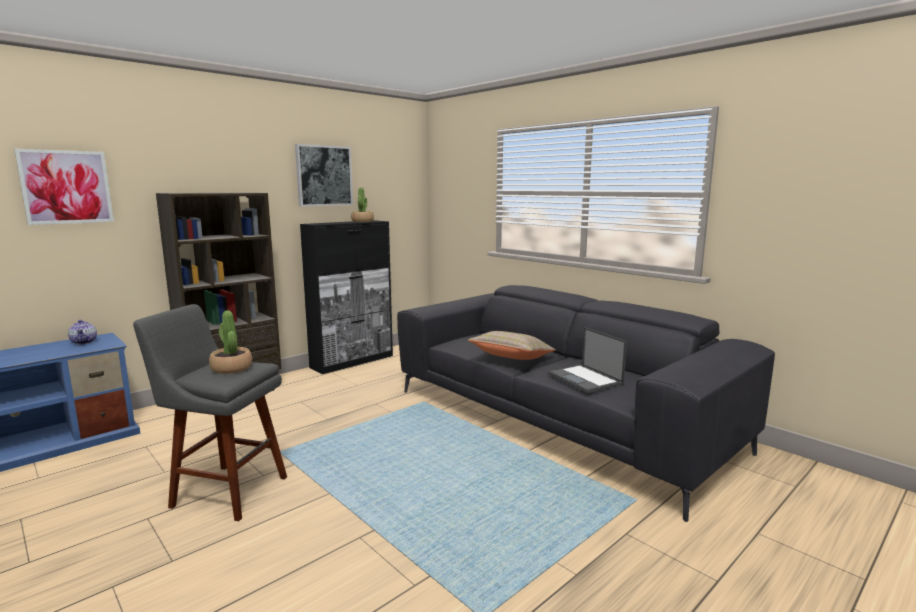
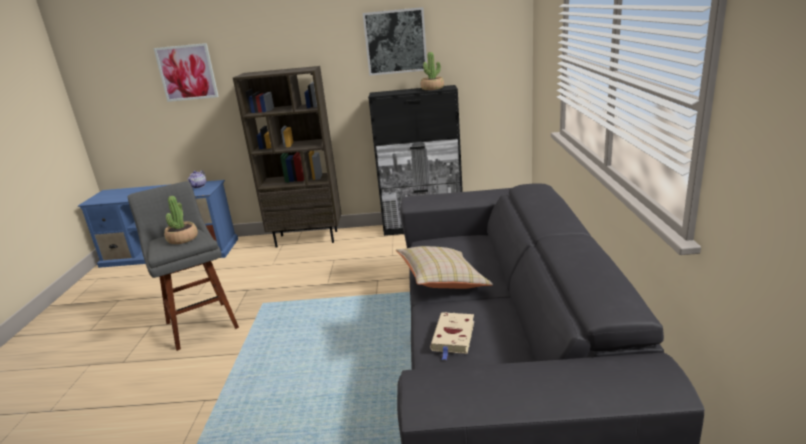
camera: 45 degrees right, 10 degrees up
laptop [548,327,627,393] -> beige book [430,312,474,360]

